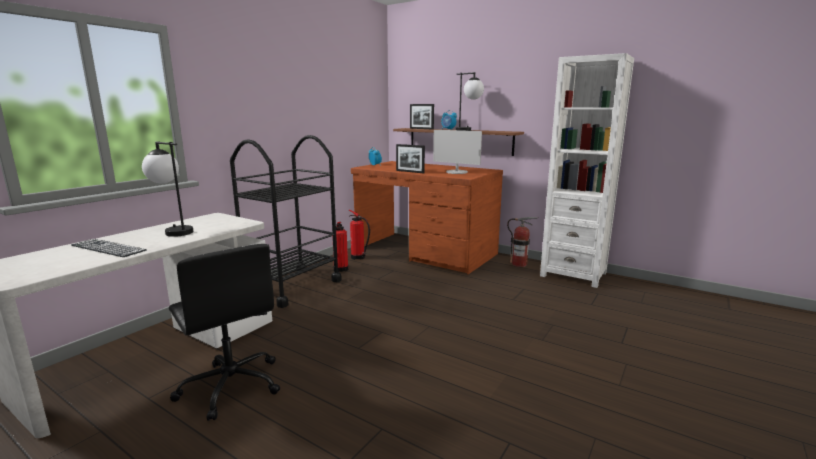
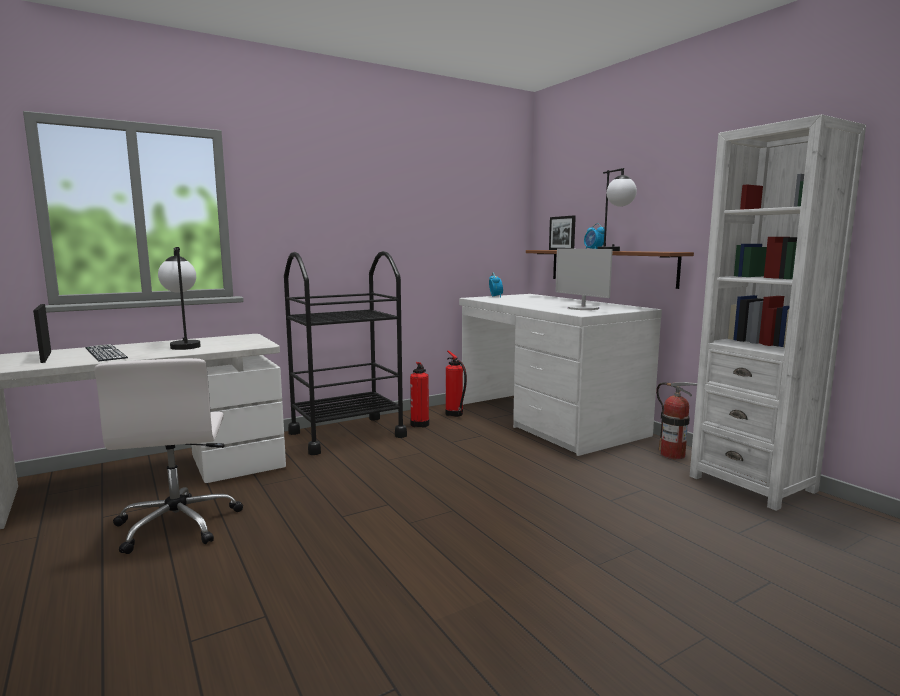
camera: 25 degrees right, 5 degrees down
black office chair [169,244,280,421] -> white office chair [94,358,243,554]
brown desk [351,161,503,274] -> white desk [459,294,662,456]
picture frame [396,144,425,173] -> picture frame moved to [33,304,51,363]

